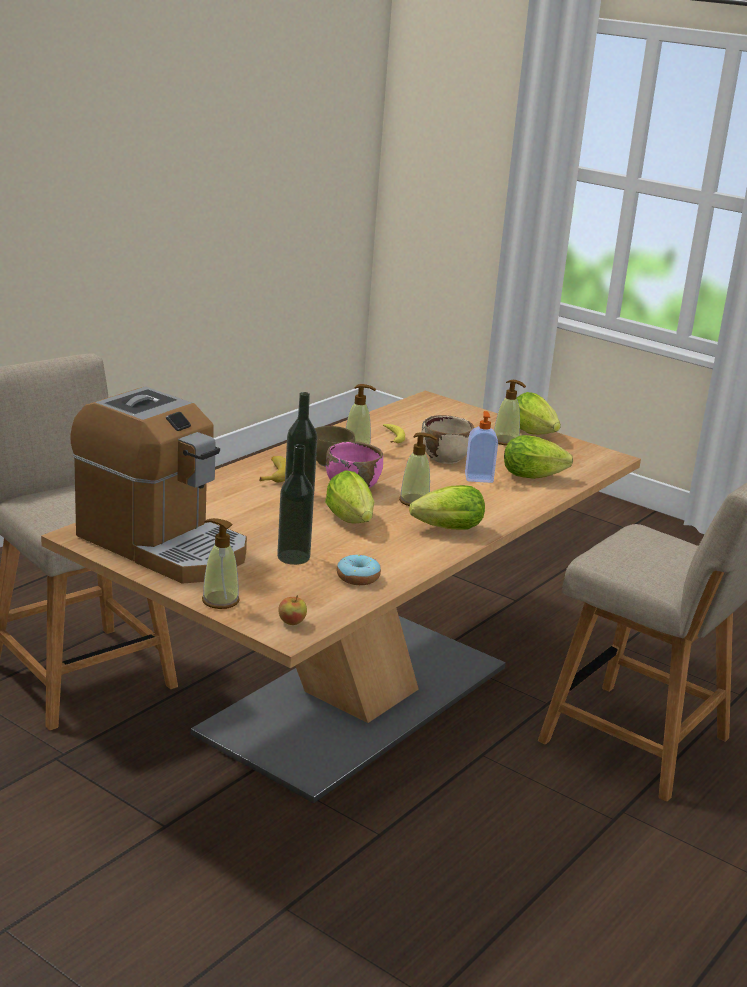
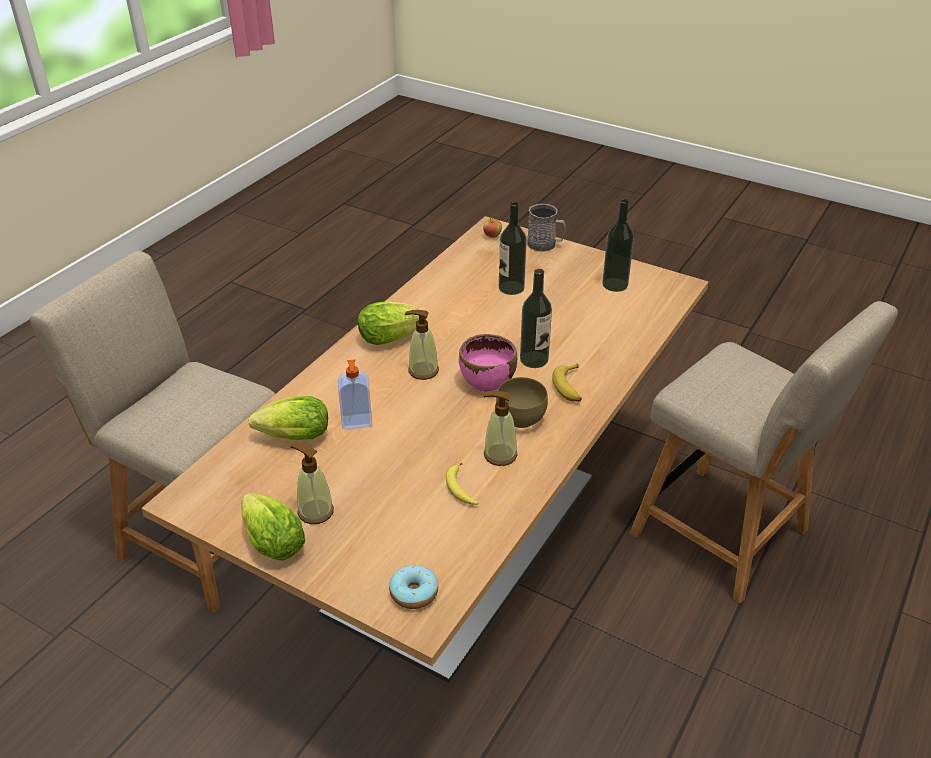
camera: 175 degrees right, 15 degrees up
coffee machine [70,386,247,583] -> bottle [602,199,634,292]
soap dispenser [202,518,239,609] -> grey mug [527,204,566,252]
lettuce [325,470,374,523] -> none
donut [337,554,381,585] -> donut moved to [389,565,438,609]
beige bowl [421,415,474,464] -> none

